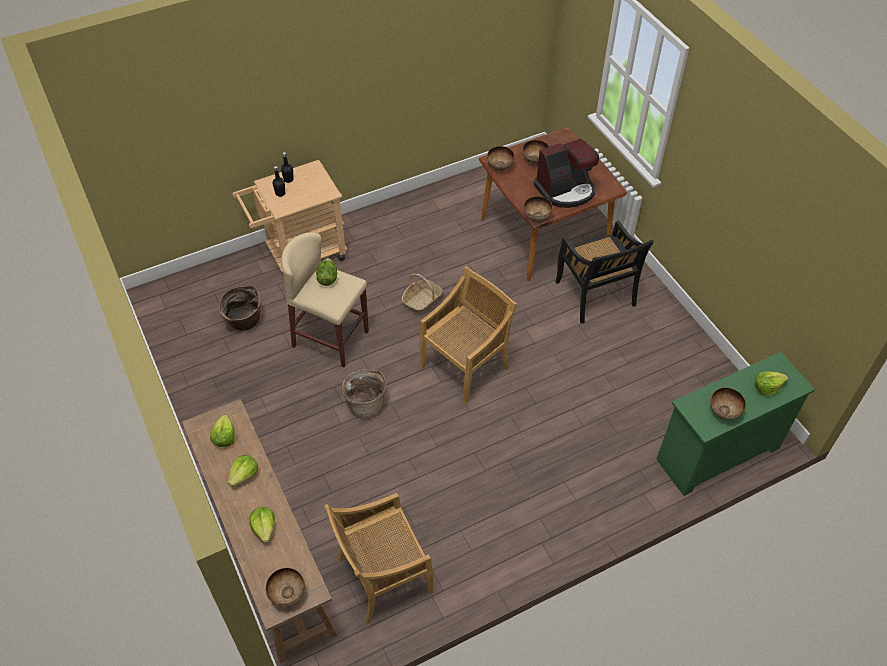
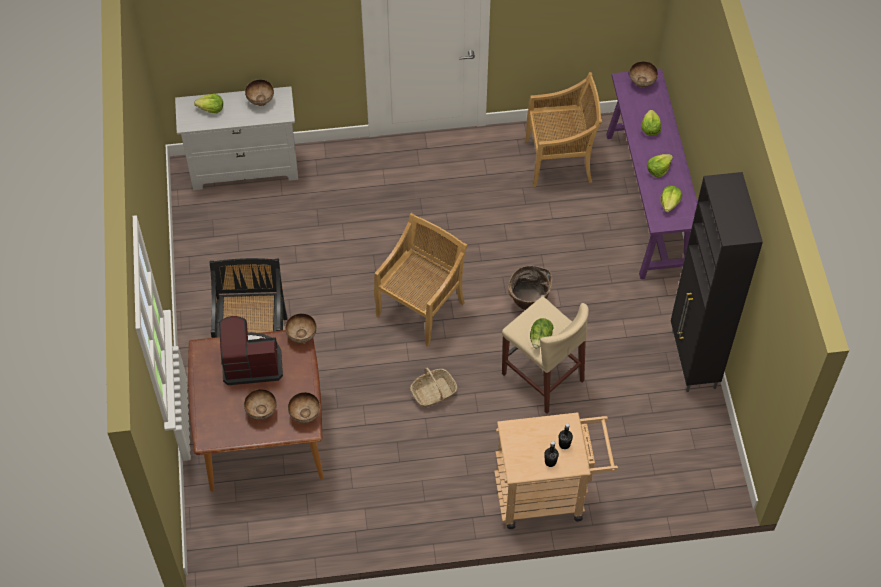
camera: 160 degrees left, 5 degrees up
brown console table [182,399,337,663] -> purple console table [606,68,698,279]
basket [219,286,260,330] -> none
beige chair [419,266,517,405] -> beige chair turned 150 degrees clockwise [374,213,467,347]
green dresser [656,352,815,496] -> white dresser [175,86,298,190]
none -> black cabinet [671,172,763,392]

